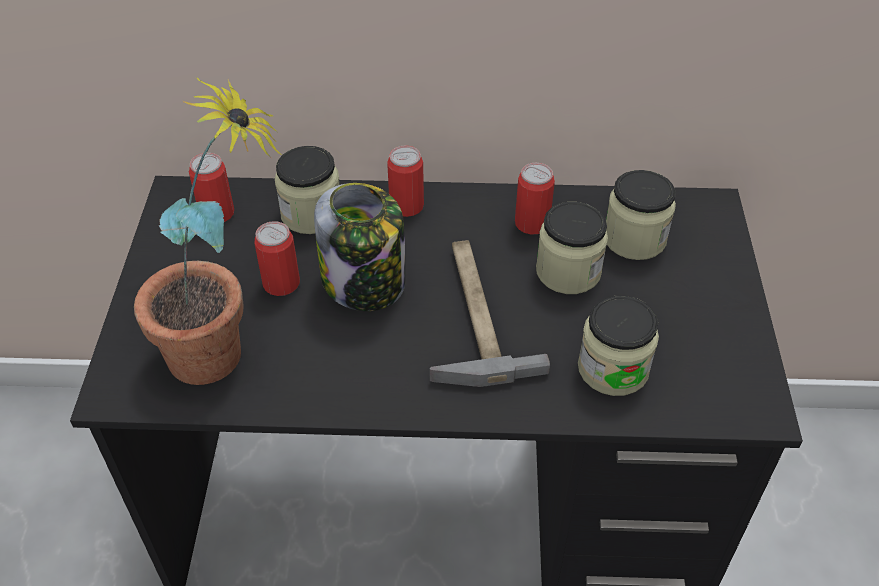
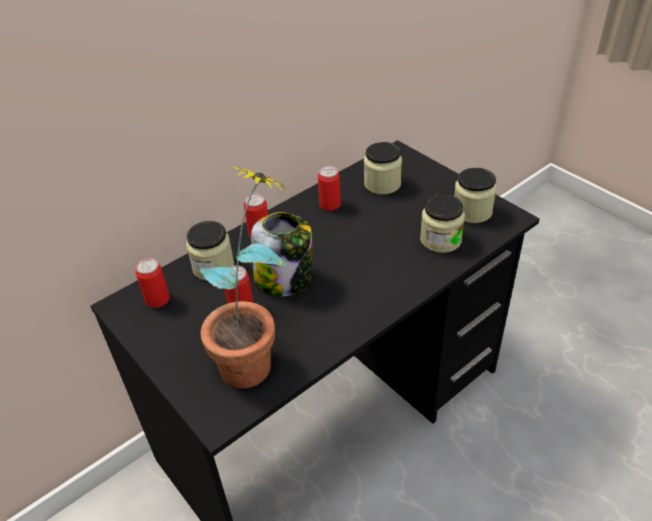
camera: 40 degrees left, 5 degrees down
hammer [430,240,550,387] -> none
jar [536,202,608,294] -> jar moved to [454,167,497,223]

